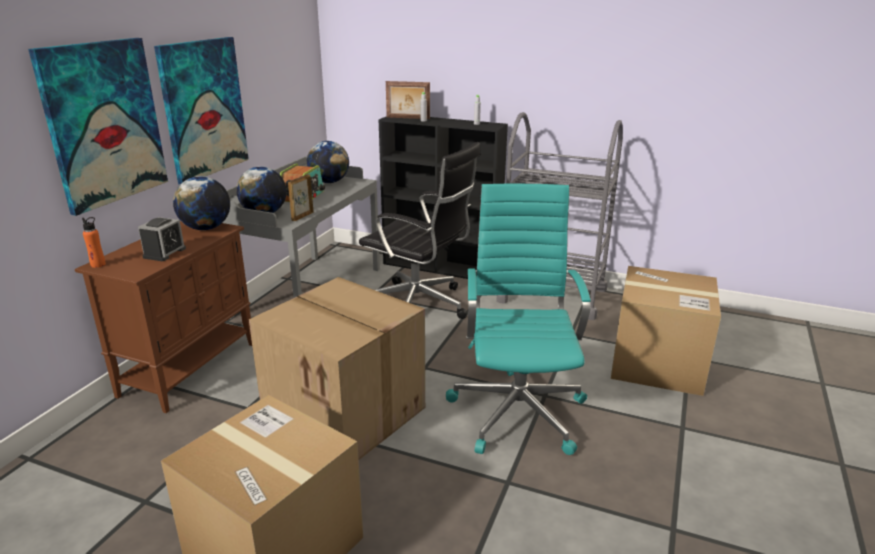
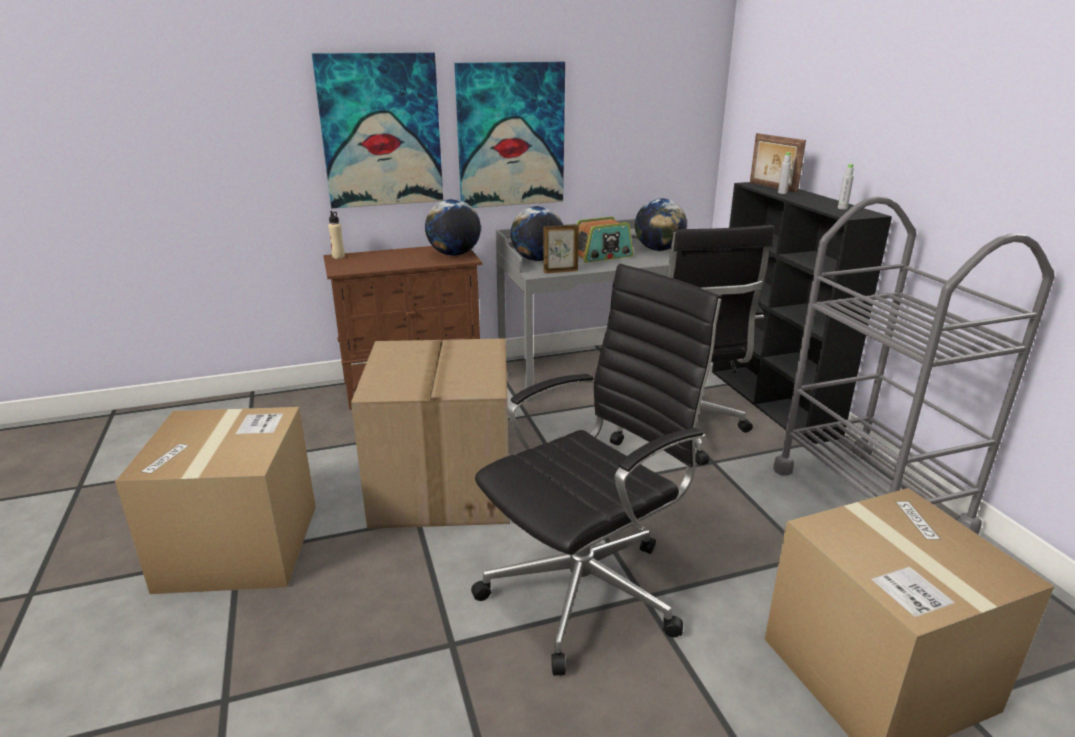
camera: 50 degrees right, 0 degrees up
orange bottle [82,217,106,268] -> beige bottle [328,211,345,259]
alarm clock [138,217,186,261] -> none
turquoise office chair [446,184,591,455] -> black office chair [471,264,722,676]

